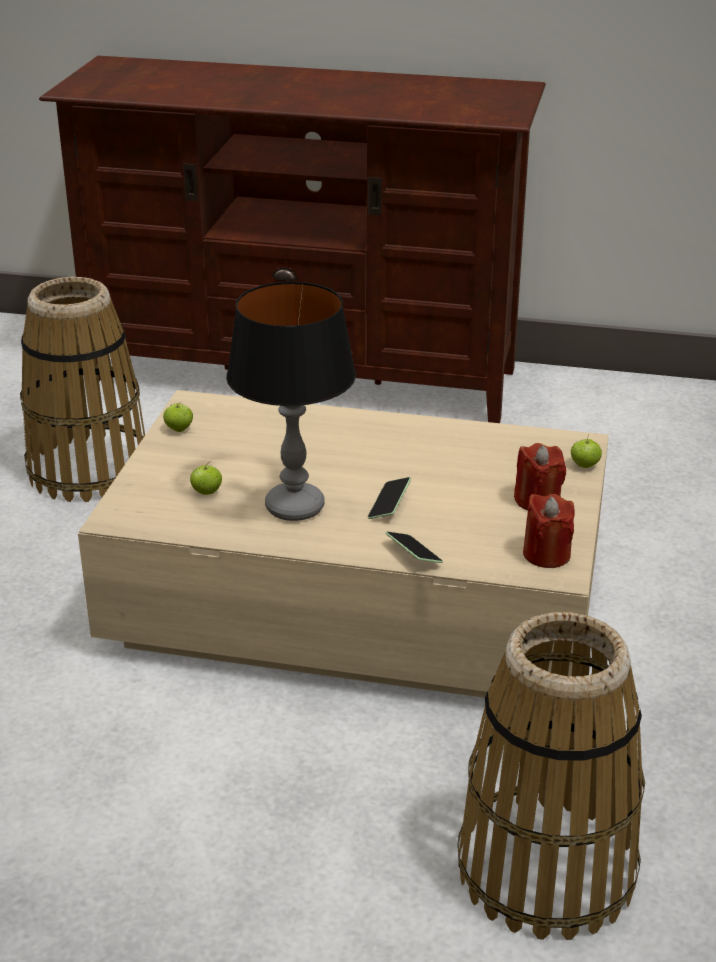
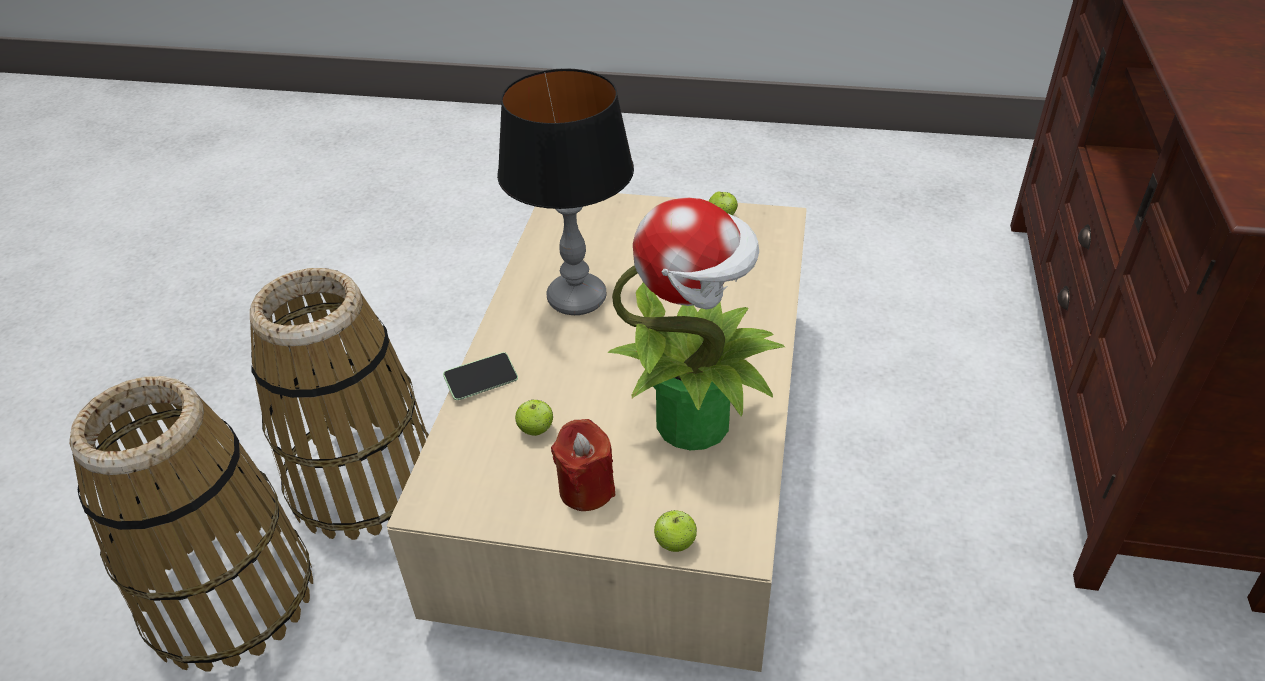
camera: 90 degrees right, 10 degrees up
basket [20,277,145,502] -> basket moved to [250,268,429,540]
apple [190,463,222,495] -> apple moved to [515,399,554,436]
phone [368,477,411,519] -> none
red candle [523,494,575,568] -> none
none -> potted plant [608,197,785,450]

